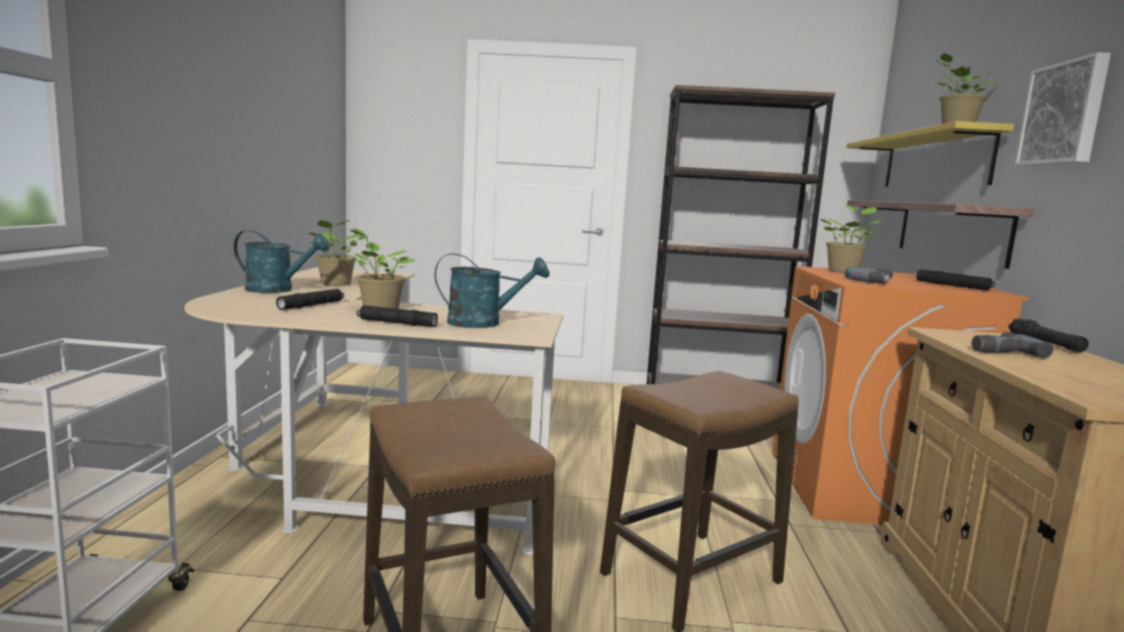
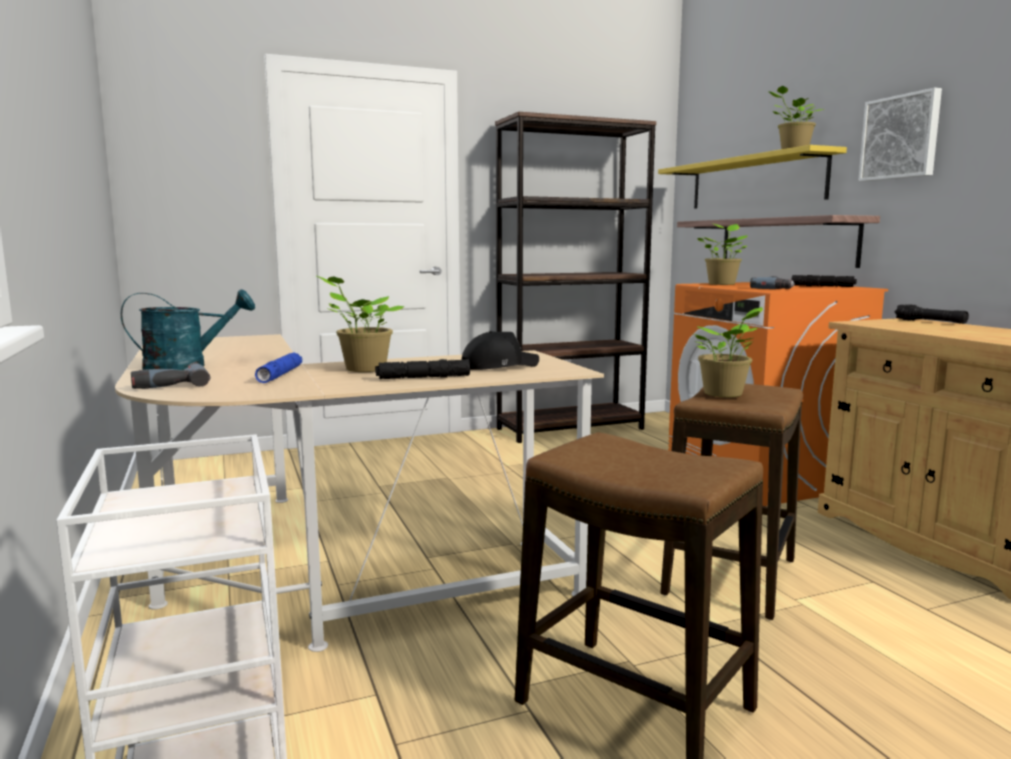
camera: 25 degrees left, 0 degrees up
black flashlight [276,289,344,310] -> blue flashlight [255,353,302,383]
potted plant [308,220,364,286] -> potted plant moved to [694,307,763,397]
turquoise watering can [435,253,549,328] -> black cap [461,331,539,370]
power drill [971,332,1053,358] -> power drill moved to [131,362,210,389]

